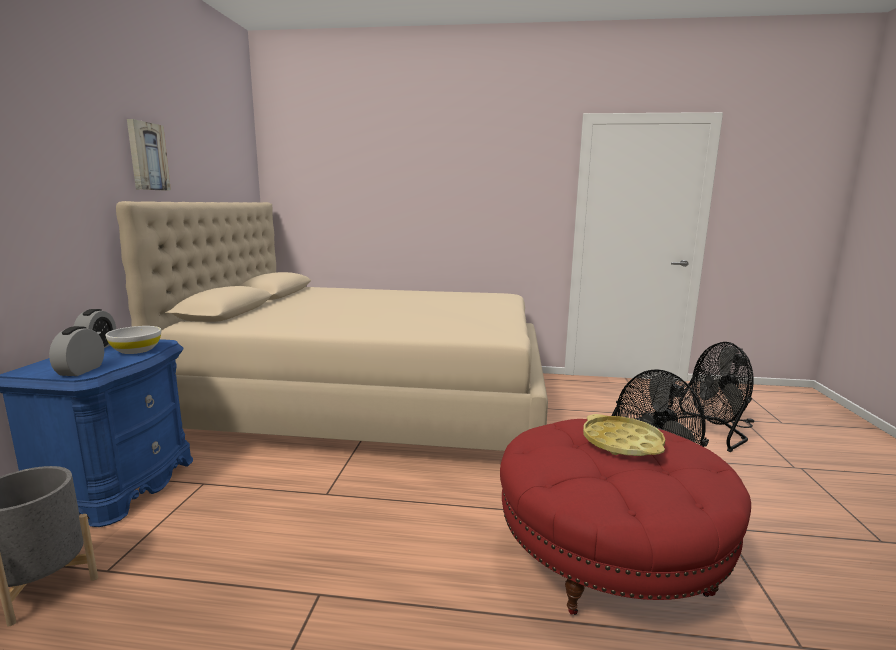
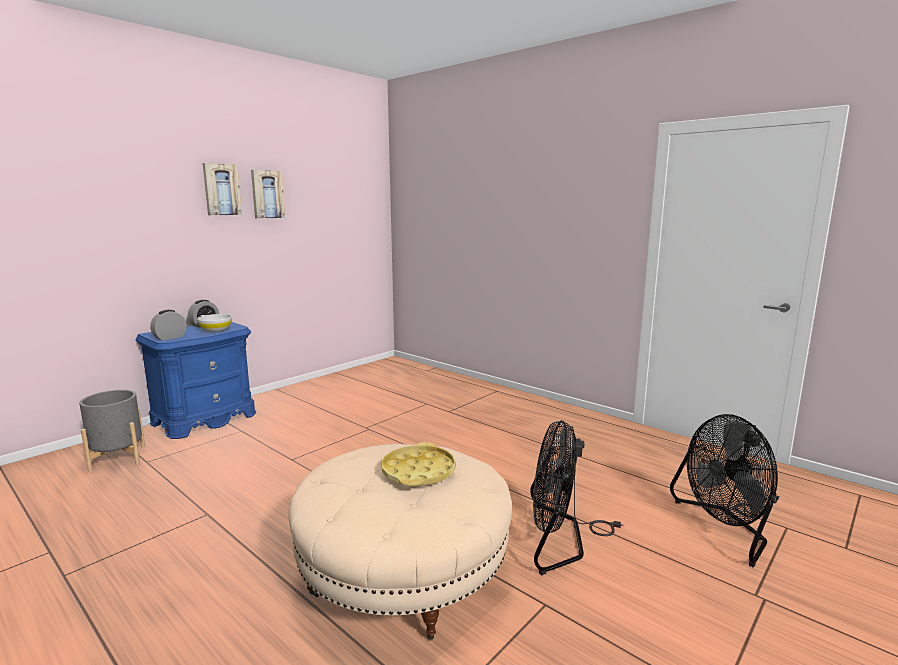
camera: 35 degrees right, 0 degrees up
beige bed [116,201,548,451] -> none
red ottoman [500,419,751,615] -> beige ottoman [288,444,512,640]
black fan [679,342,755,452] -> black fan turned 45 degrees counterclockwise [670,414,779,568]
none -> picture [203,163,242,215]

